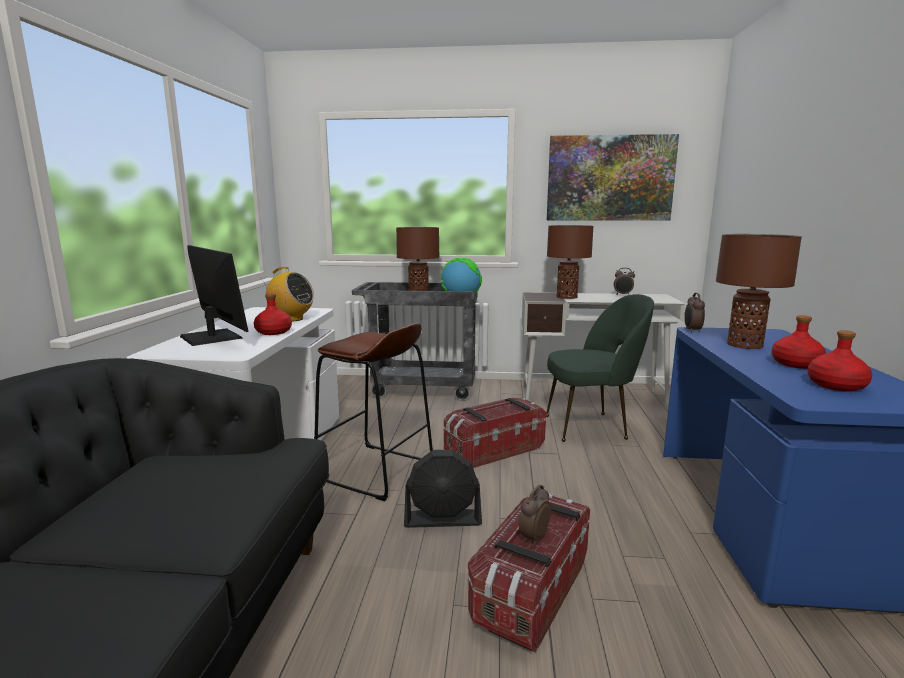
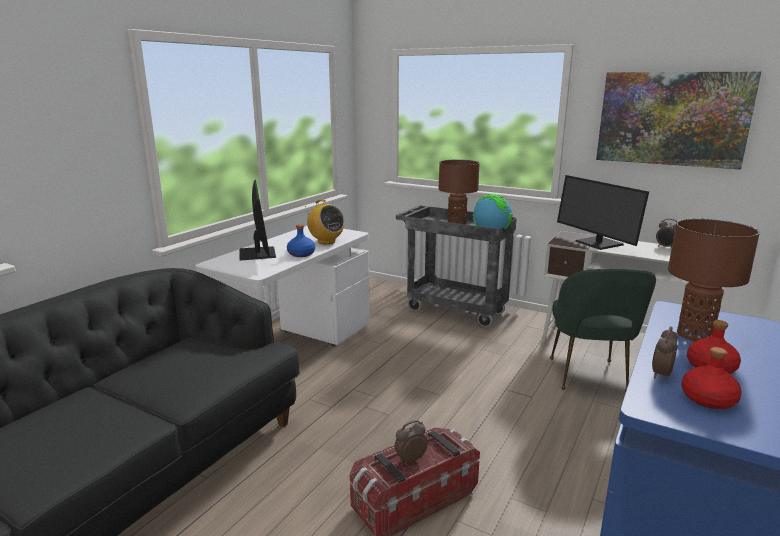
camera: 25 degrees right, 5 degrees up
red bottle [254,293,292,335] -> blue bottle [287,224,315,257]
brown stool [314,323,433,501] -> none
black fan [404,450,482,528] -> none
storage box [444,398,546,468] -> none
green chair [546,294,654,442] -> green chair turned 75 degrees clockwise [550,269,656,392]
brown table lamp [547,225,593,299] -> monitor [557,175,649,250]
alarm clock [684,293,705,333] -> alarm clock moved to [652,326,678,380]

